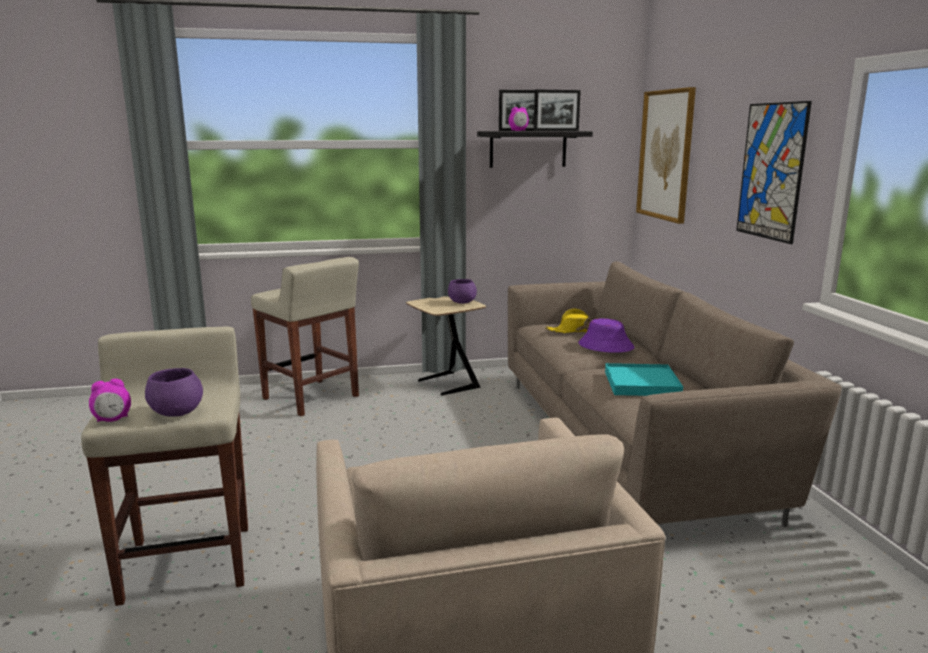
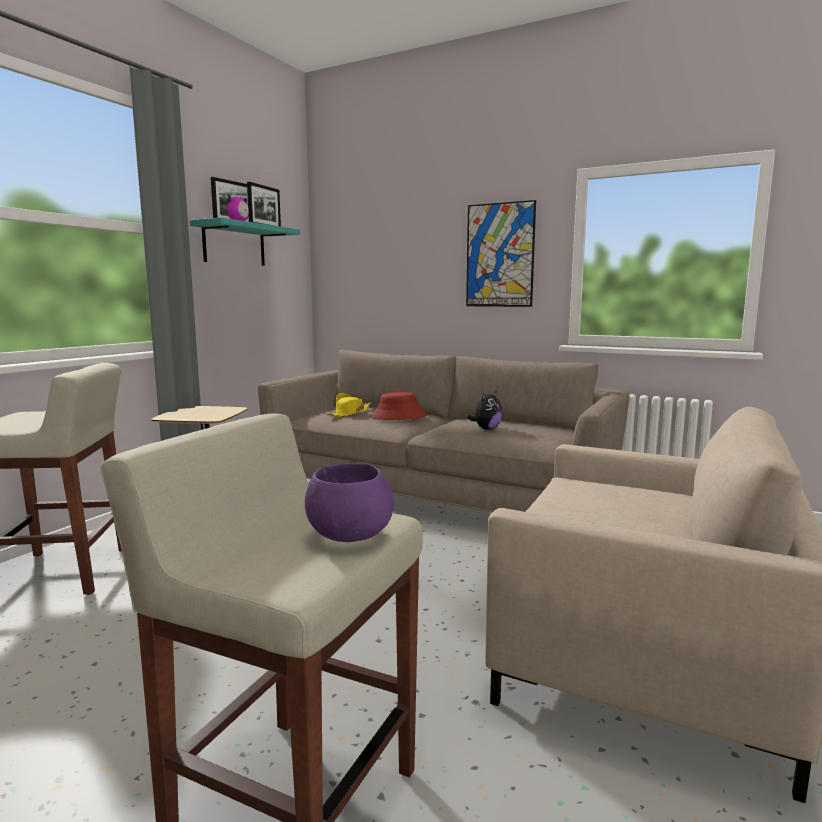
camera: 50 degrees left, 5 degrees down
alarm clock [89,379,131,422] -> none
purple bowl [448,279,477,304] -> none
black shelf [477,131,593,168] -> turquoise shelf [190,218,300,266]
purple hat [578,319,635,353] -> red hat [370,392,427,420]
turquoise tray [605,363,683,396] -> plush toy [468,390,503,430]
picture [636,87,696,224] -> none

